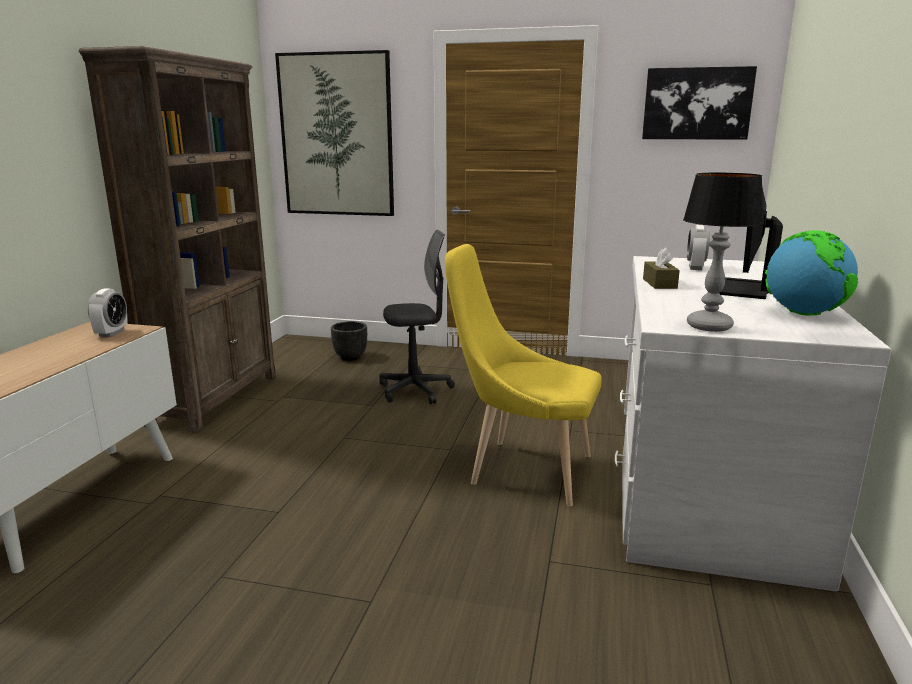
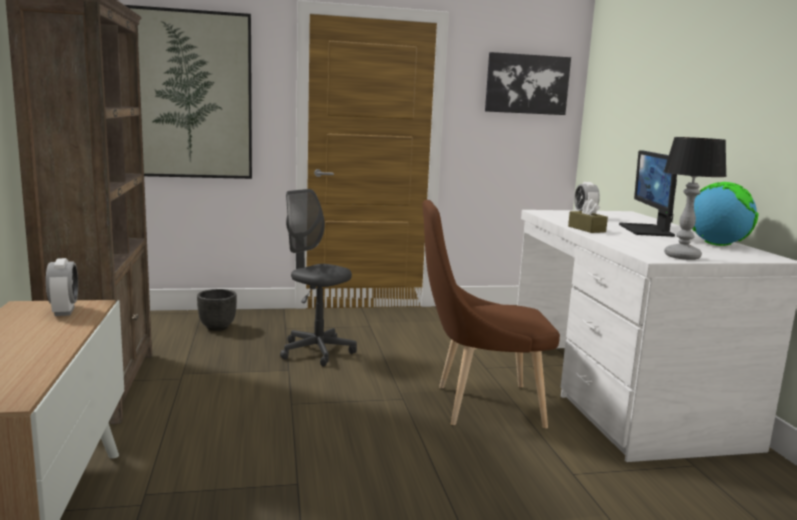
camera: 25 degrees left, 5 degrees down
grey office chair [379,230,455,404] -> grey office chair turned 105 degrees counterclockwise [280,189,357,367]
yellow chair [445,244,602,506] -> brown chair [423,200,560,429]

